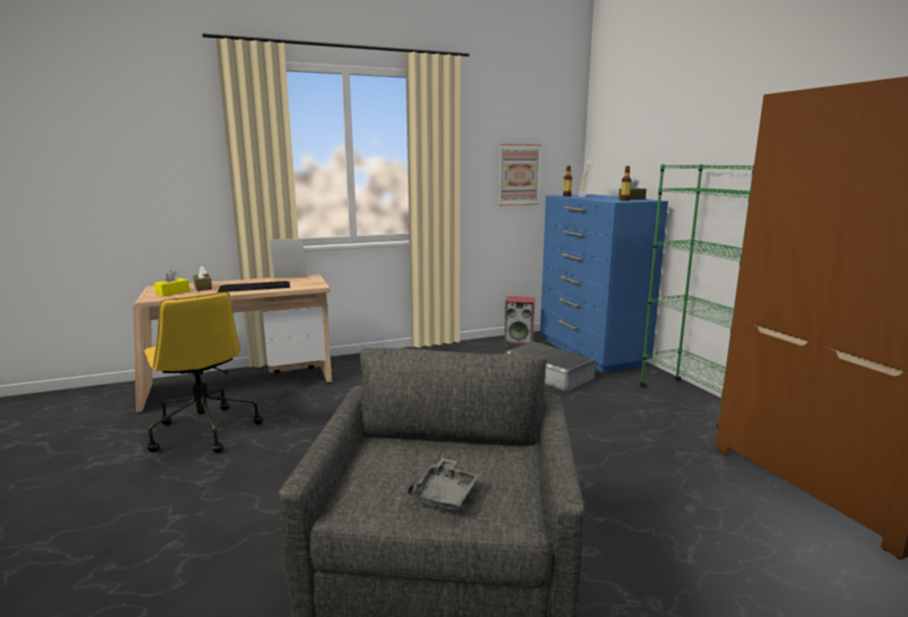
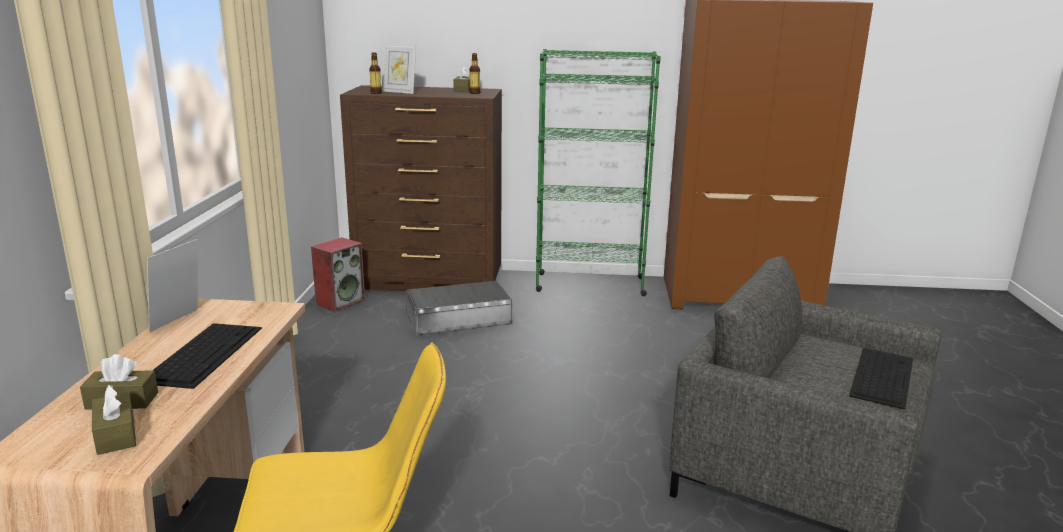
camera: 65 degrees left, 5 degrees up
yellow tissue box [154,270,190,296] -> brown tissue box [92,385,136,455]
grey tray [408,458,480,510] -> keyboard [849,348,913,410]
picture [498,144,541,206] -> none
blue dresser [540,194,668,373] -> brown dresser [340,85,502,291]

